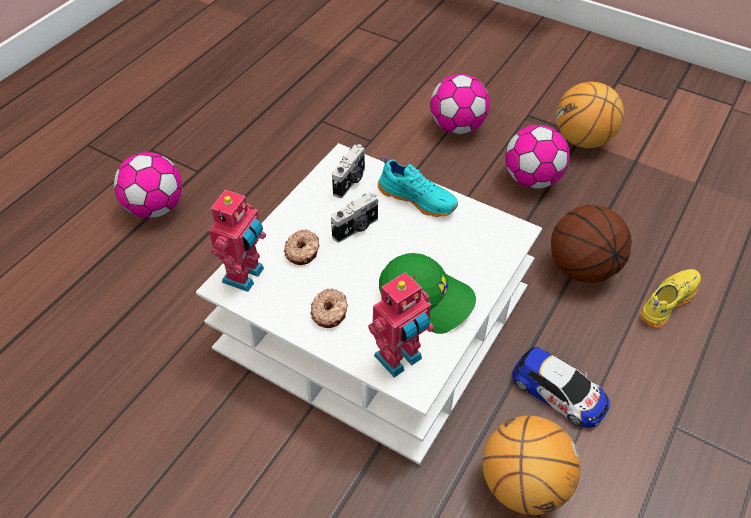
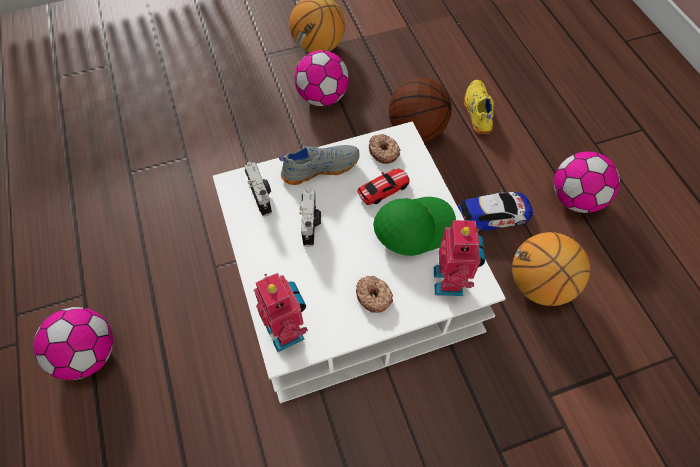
camera: 50 degrees left, 10 degrees up
donut [284,229,320,265] -> donut moved to [369,134,400,164]
turquoise shoe [378,156,458,217] -> grey shoe [279,145,359,185]
football [430,74,490,134] -> football moved to [554,152,620,213]
none -> toy car [357,169,410,205]

